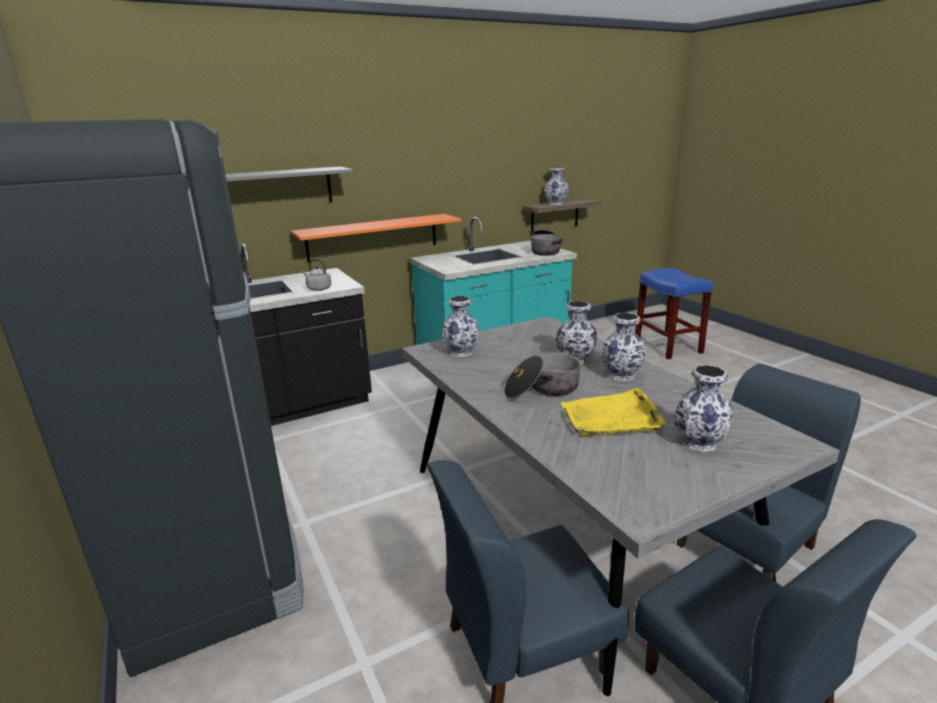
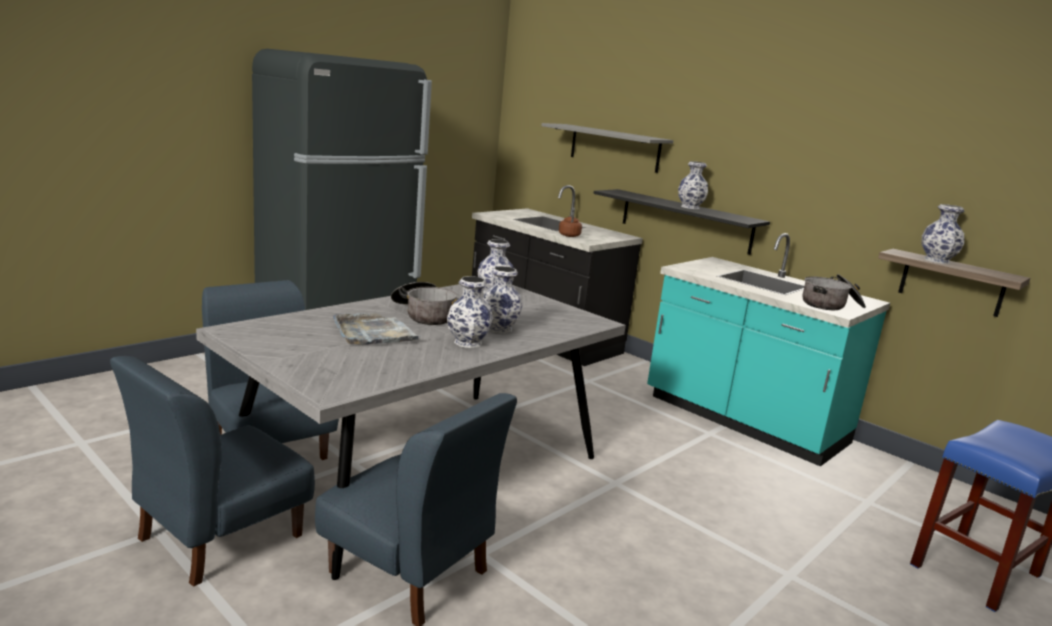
camera: 70 degrees right, 5 degrees down
orange shelf [290,214,461,262] -> black shelf [593,189,770,255]
grey kettle [302,259,331,291] -> brown kettle [559,208,582,237]
yellow tray [561,388,665,437] -> grey tray [333,313,420,345]
vase [674,365,733,452] -> vase moved to [678,161,708,209]

